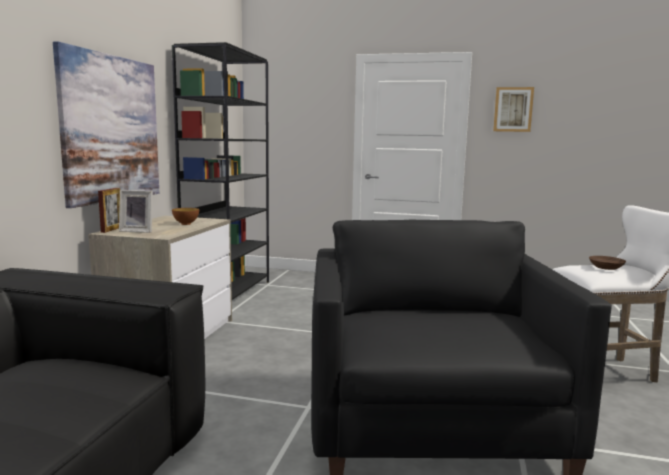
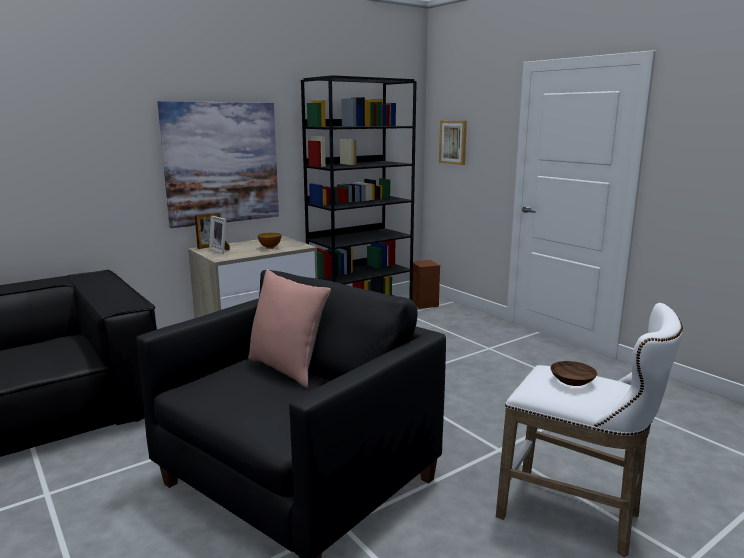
camera: 40 degrees right, 5 degrees up
picture [493,87,534,132] -> picture moved to [439,121,467,165]
none -> pink pillow [248,269,331,388]
none -> brown speaker [412,260,440,309]

